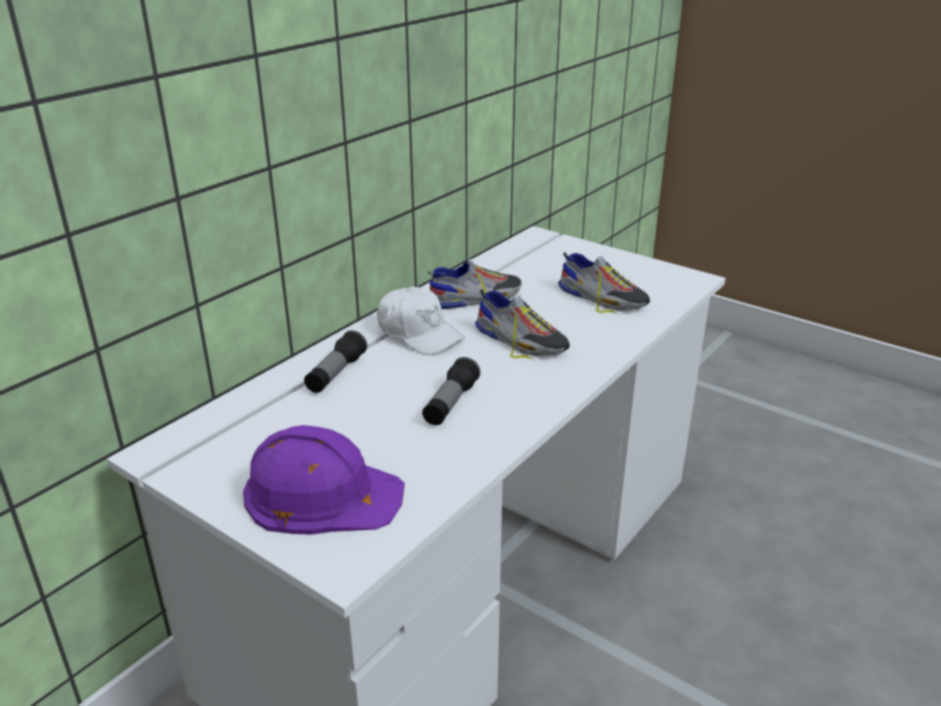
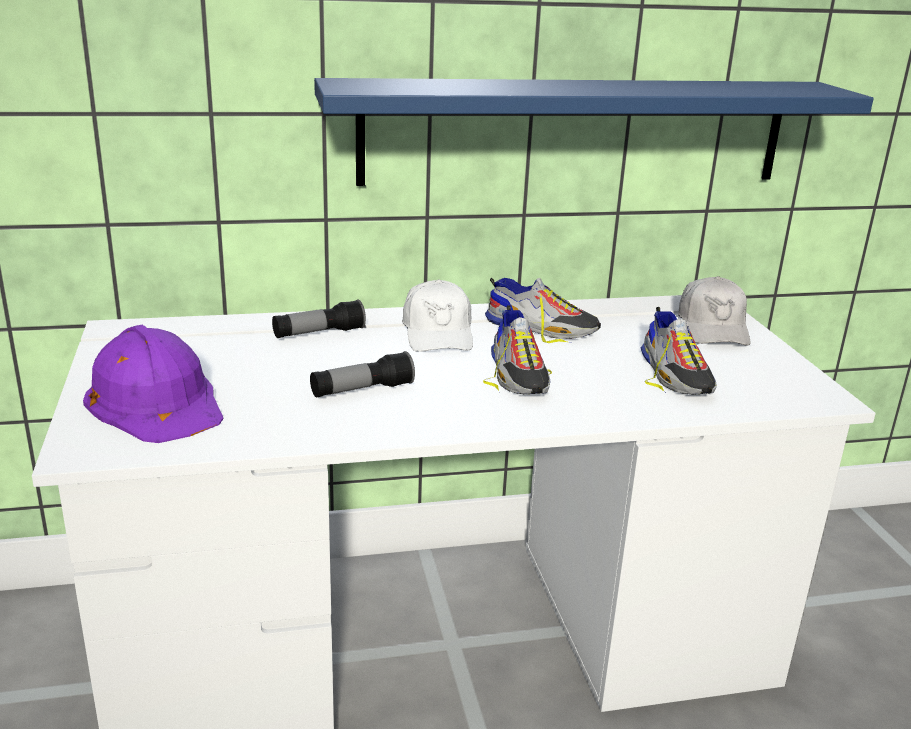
camera: 40 degrees right, 5 degrees down
none -> blue shelf [314,78,874,186]
none -> white cap [678,276,751,346]

